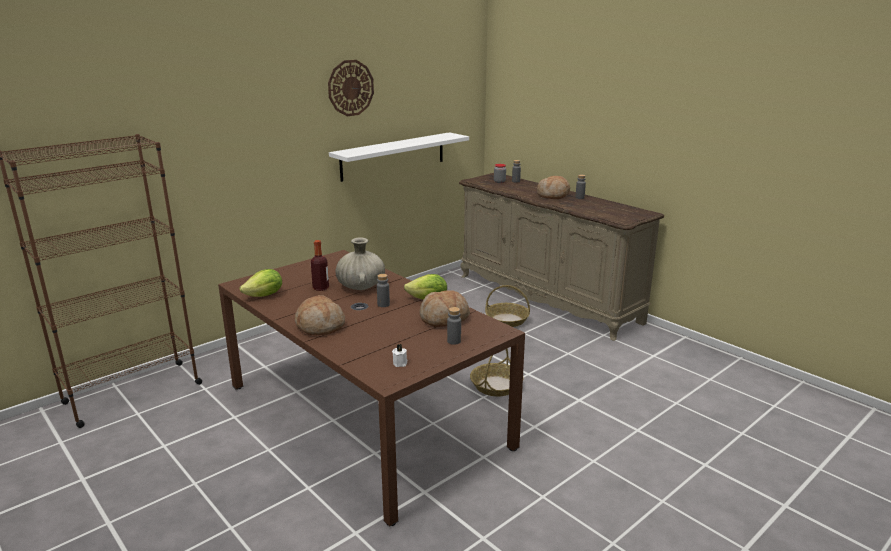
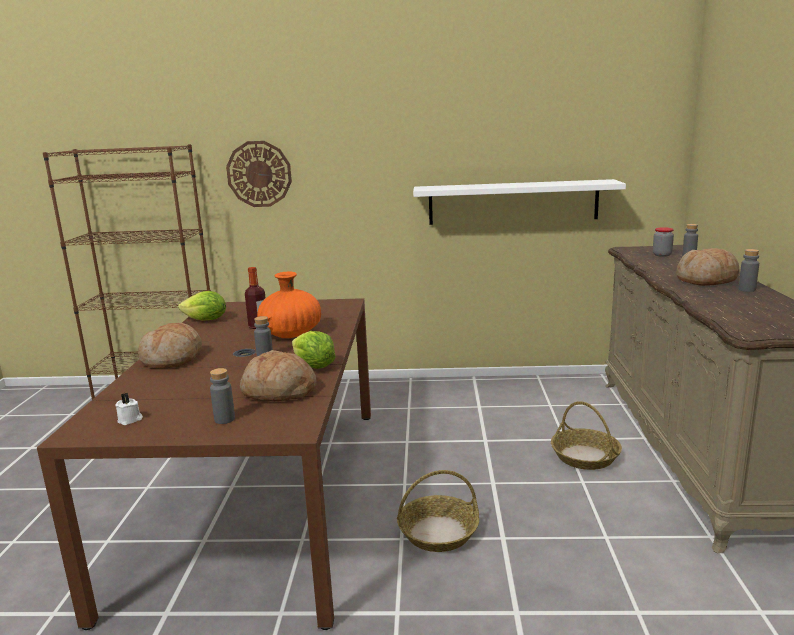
camera: 45 degrees right, 5 degrees down
wall clock [328,60,374,116] -> wall clock moved to [226,141,292,207]
beige vase [335,237,385,290] -> orange vase [257,272,321,338]

